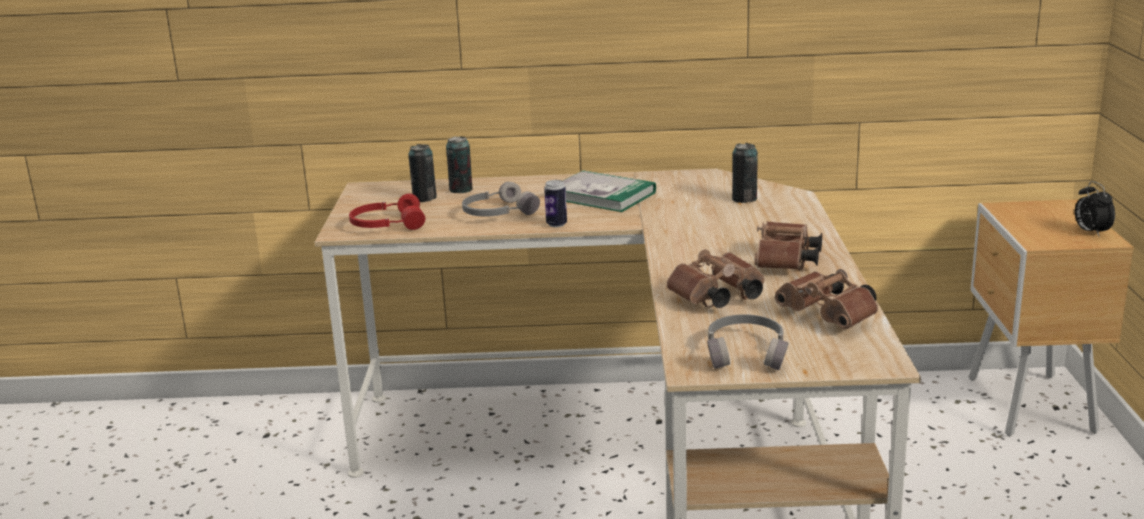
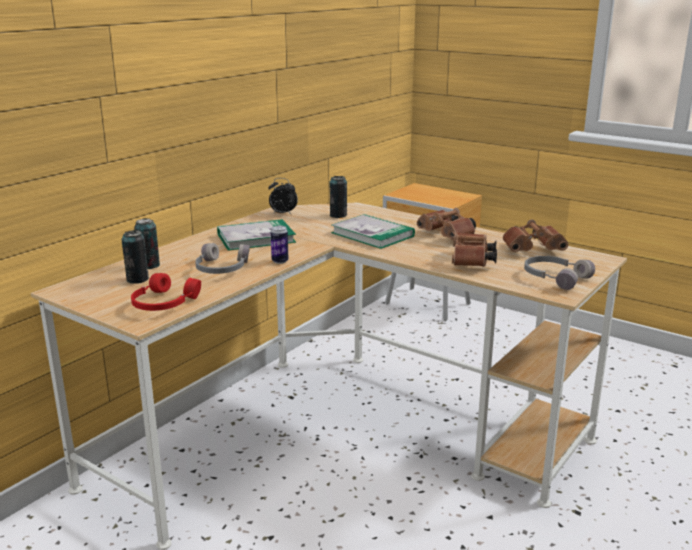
camera: 55 degrees left, 0 degrees up
alarm clock [1075,181,1115,236] -> alarm clock moved to [268,178,298,214]
none -> book [331,214,415,249]

